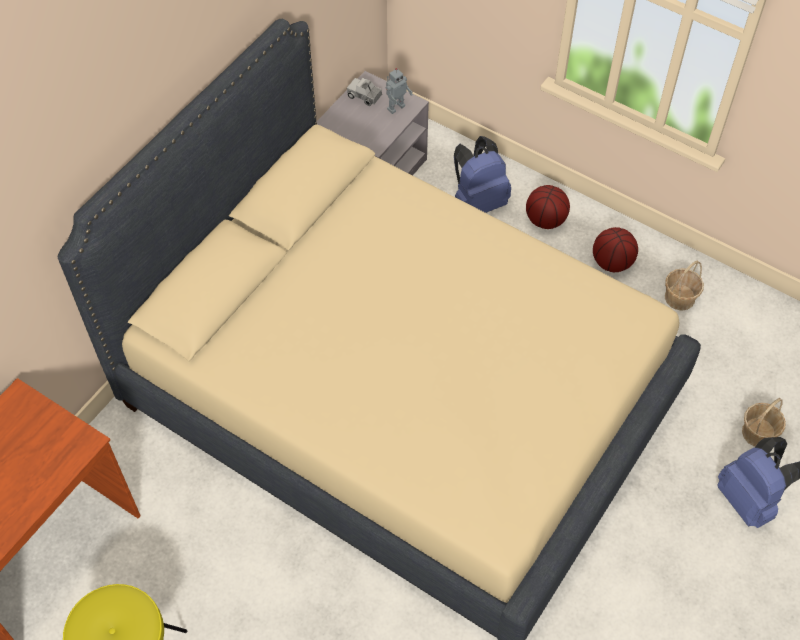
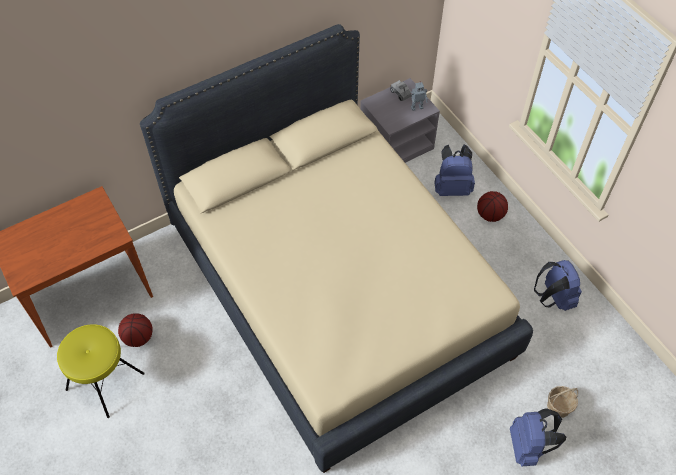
camera: 25 degrees right, 0 degrees up
basketball [593,227,638,272] -> basketball moved to [118,313,153,347]
basket [665,261,704,311] -> blue backpack [534,260,582,311]

